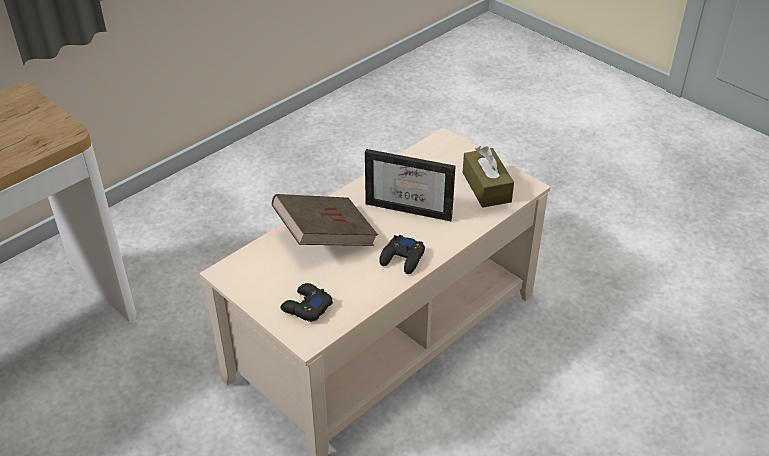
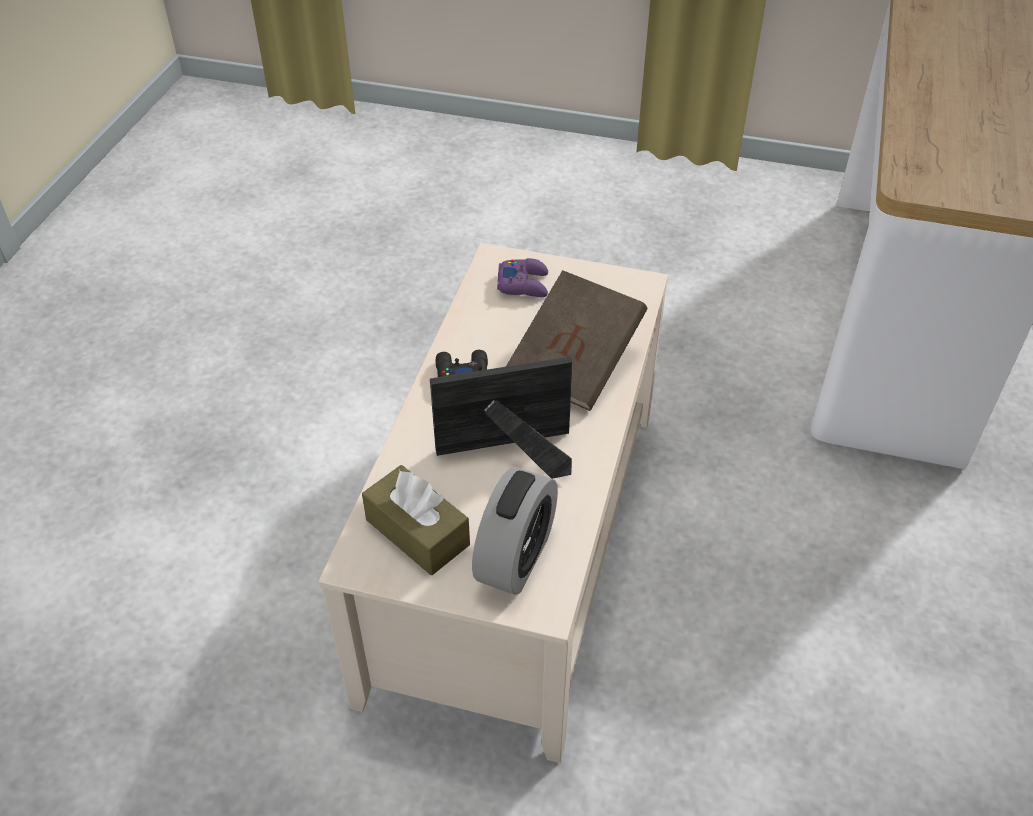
camera: 150 degrees right, 5 degrees up
black game controller [280,283,333,322] -> purple game controller [497,258,548,297]
none -> alarm clock [472,466,558,595]

